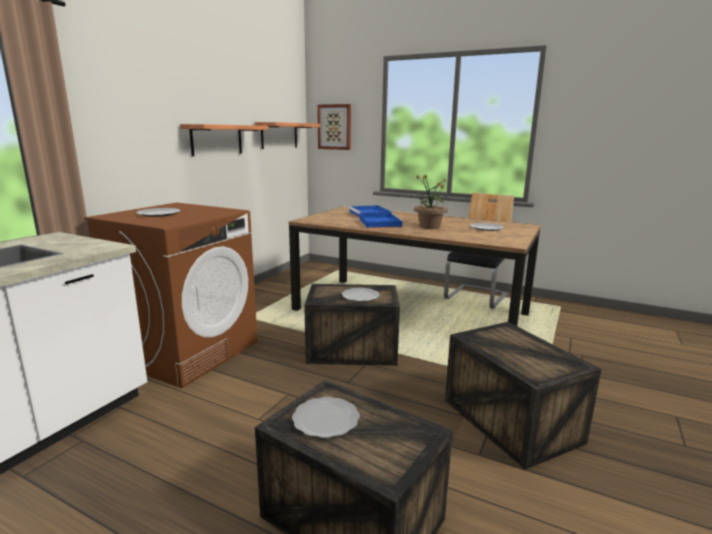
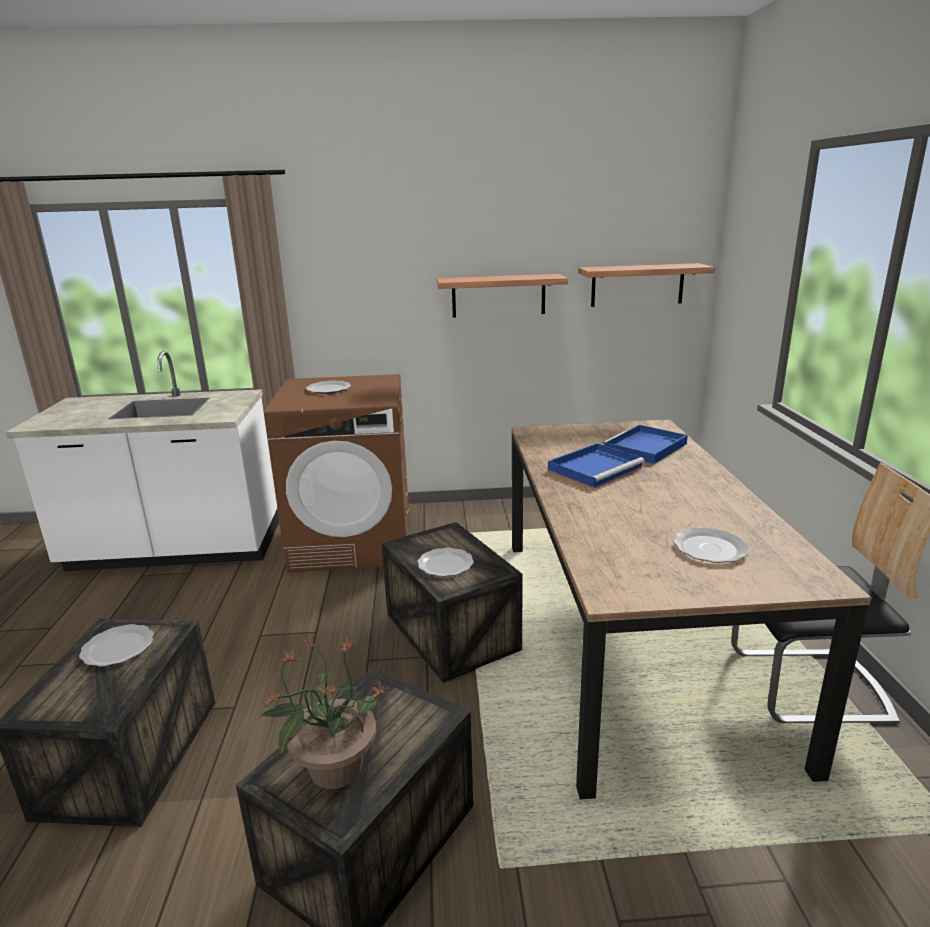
camera: 60 degrees right, 5 degrees up
picture [317,104,351,150] -> none
potted plant [410,175,448,229] -> potted plant moved to [261,636,389,789]

